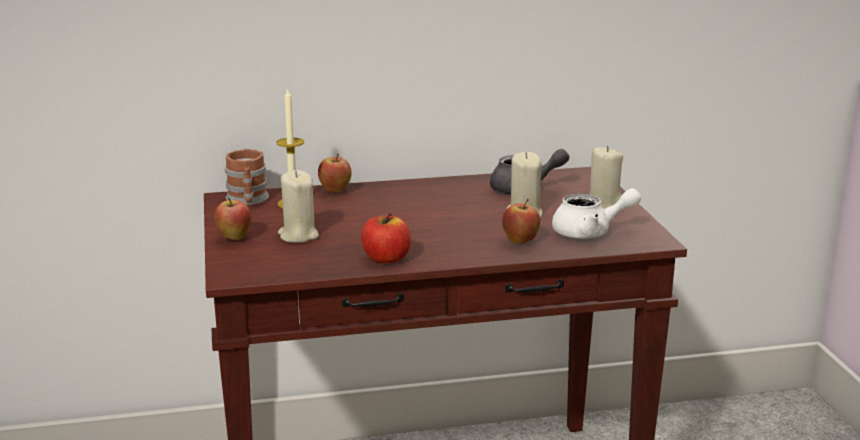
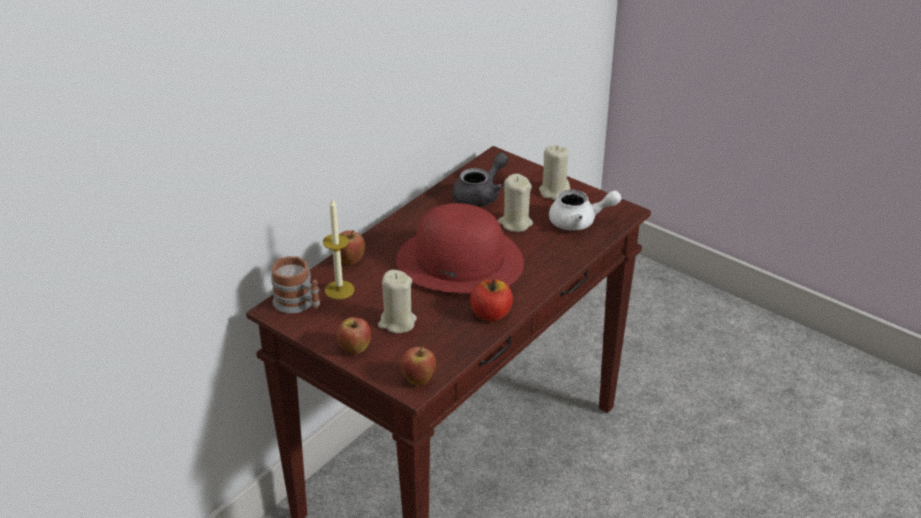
camera: 40 degrees left, 15 degrees up
apple [502,199,540,244] -> apple moved to [401,345,436,385]
white teapot [552,188,641,239] -> white teapot turned 45 degrees clockwise [549,190,621,231]
none -> red hat [396,203,524,294]

